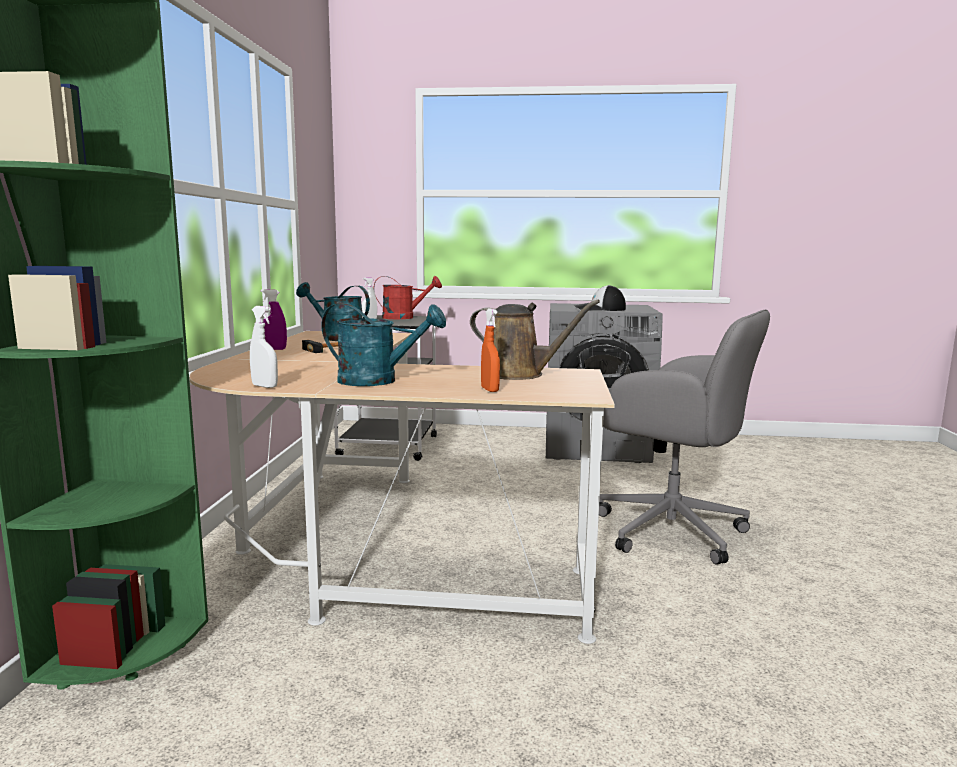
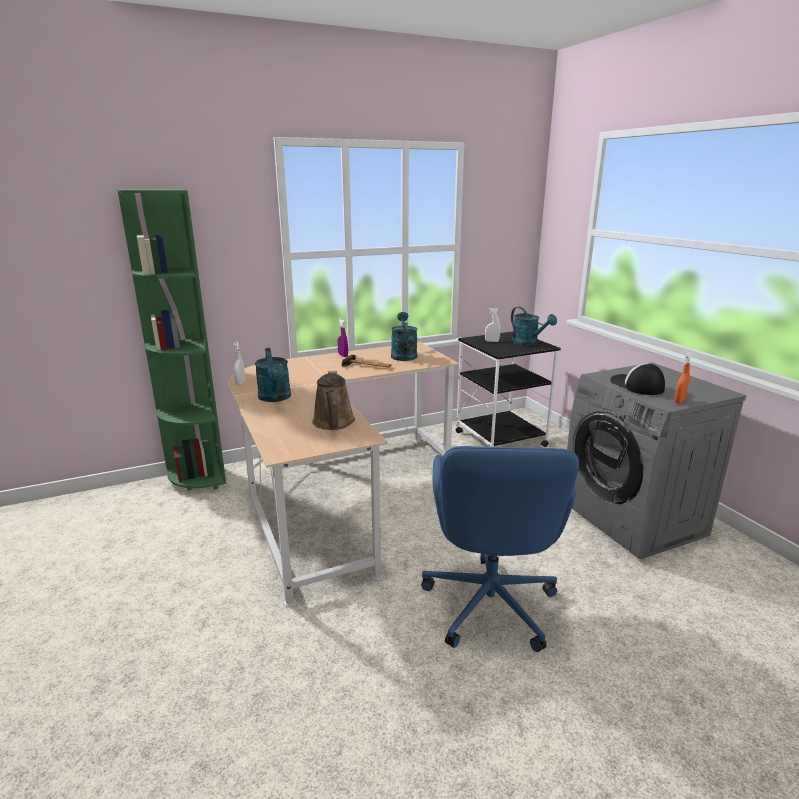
camera: 60 degrees right, 10 degrees up
red watering can [374,276,442,319] -> turquoise watering can [511,307,557,346]
orange spray bottle [481,309,500,392] -> orange spray bottle moved to [674,352,692,403]
grey office chair [599,310,770,565] -> blue office chair [421,446,579,652]

